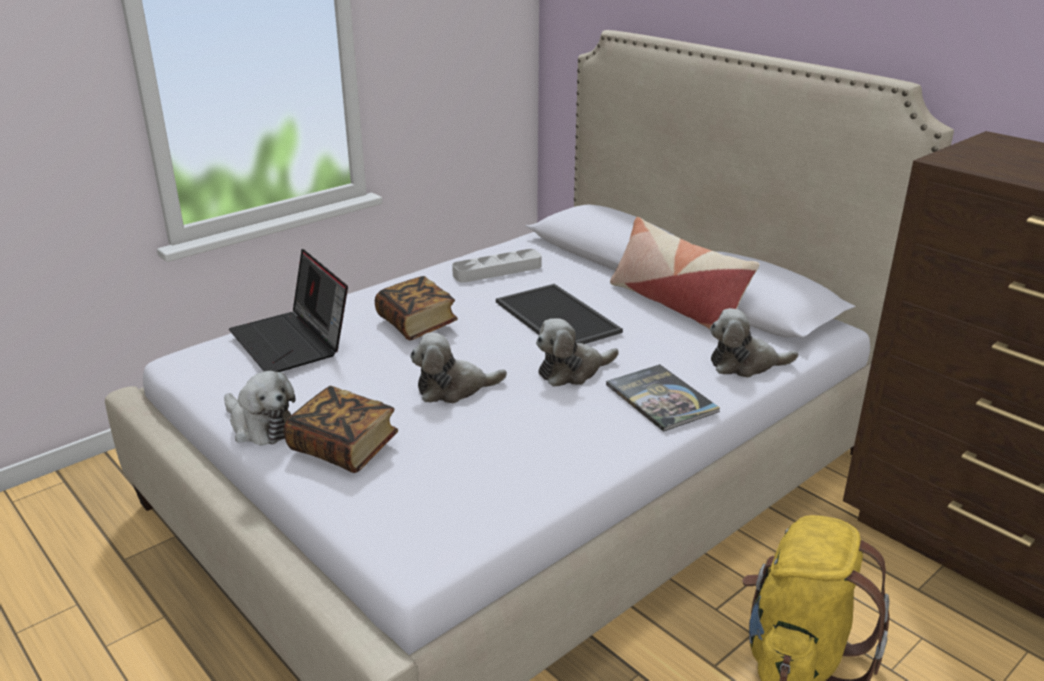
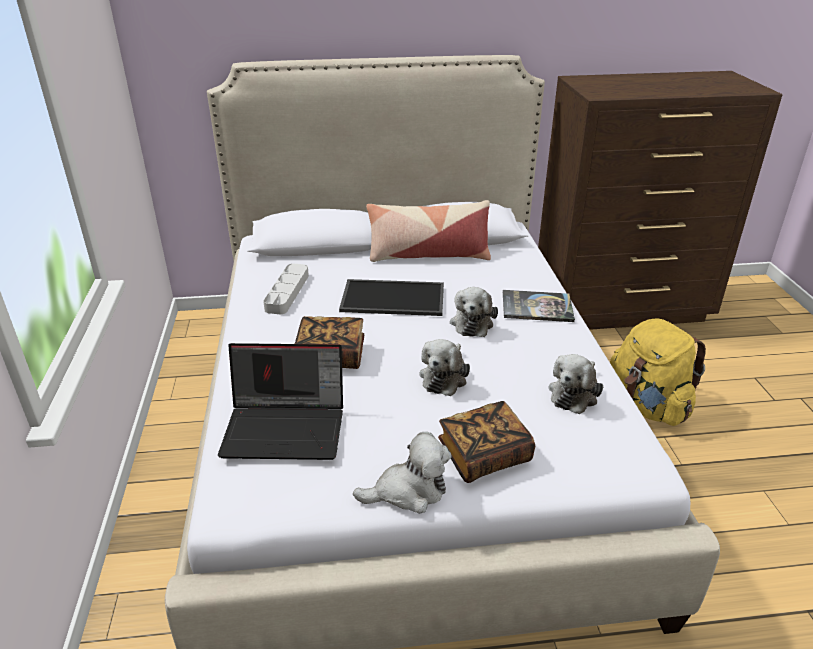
camera: 55 degrees left, 5 degrees up
plush toy [710,308,798,378] -> plush toy moved to [548,354,603,414]

